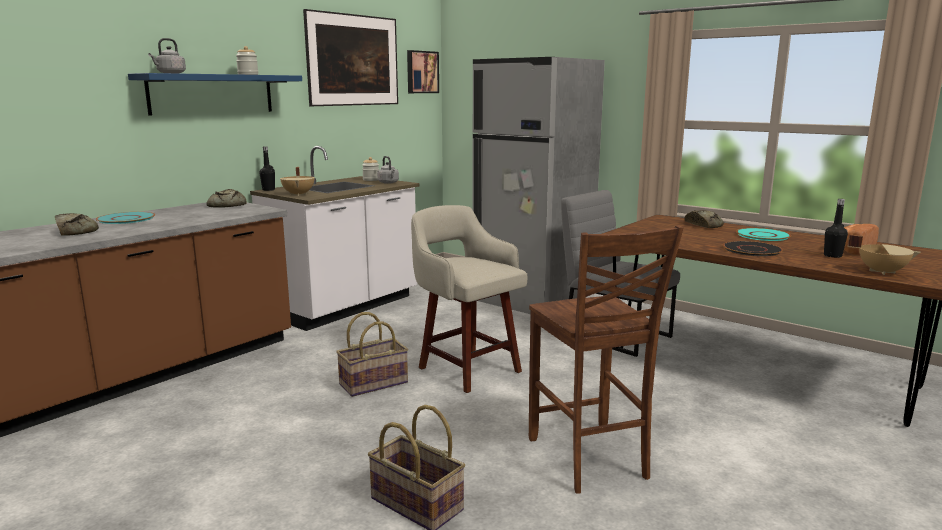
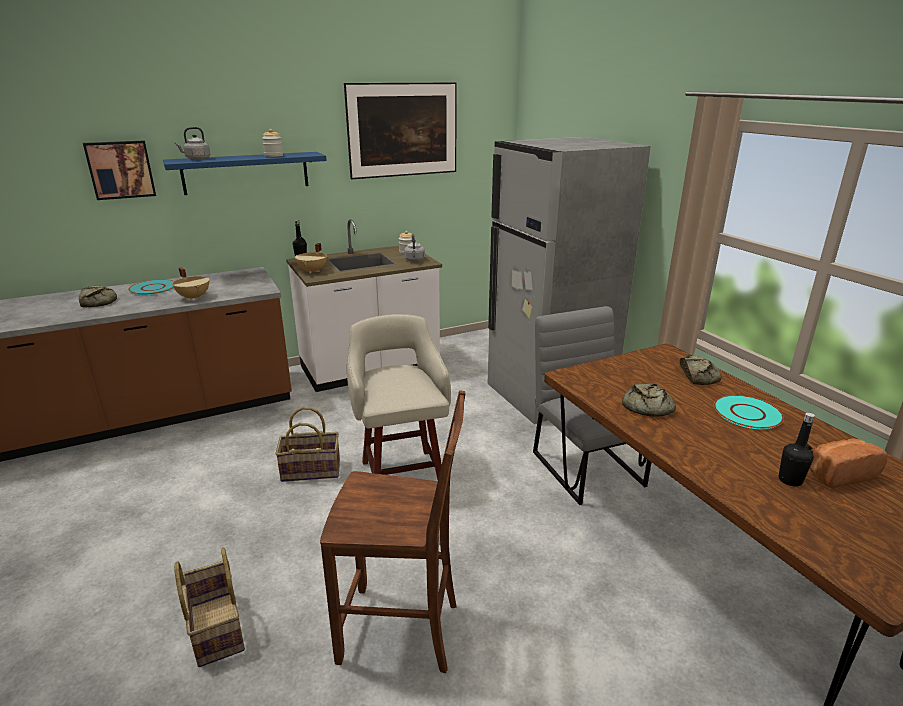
camera: 25 degrees right, 10 degrees up
bread [206,189,247,207] -> bread moved to [622,384,676,417]
picture [407,50,439,93] -> picture moved to [83,140,156,200]
brown chair [529,226,684,494] -> brown chair turned 90 degrees counterclockwise [320,391,465,673]
black plate [723,241,783,256] -> none
beige cooking pot [848,235,921,275] -> beige cooking pot moved to [172,267,209,300]

